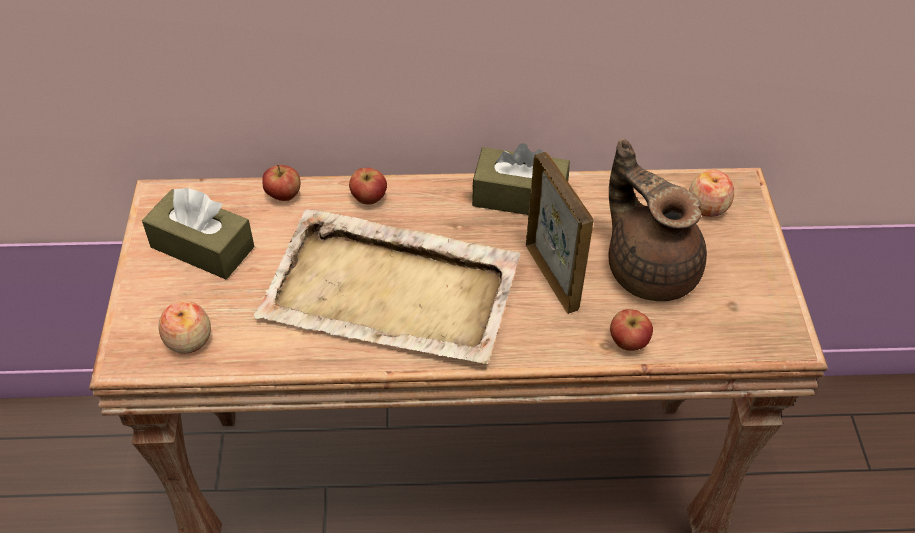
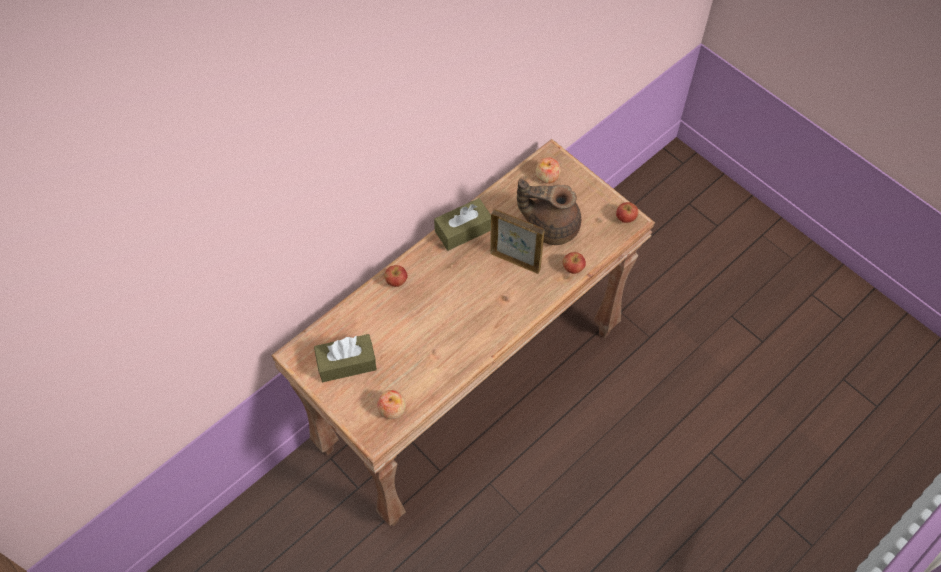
camera: 40 degrees left, 10 degrees up
beige tray [254,209,521,364] -> none
apple [262,165,300,201] -> apple moved to [616,202,638,223]

